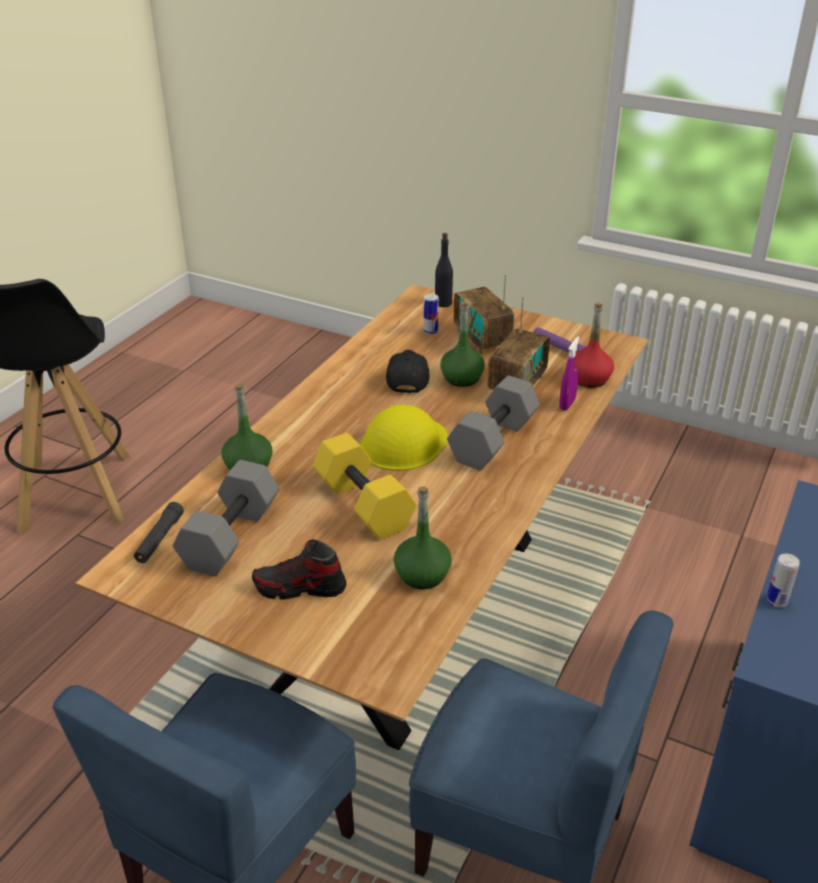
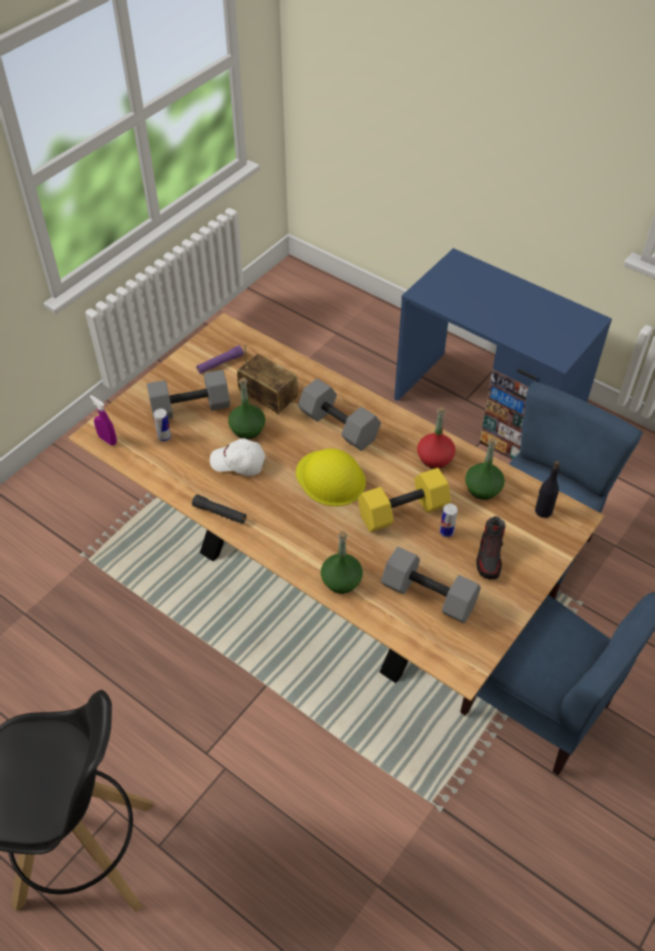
camera: 80 degrees left, 15 degrees up
black flashlight [134,502,184,563] -> black flashlight moved to [192,494,246,524]
black cap [386,350,429,394] -> white cap [210,438,265,476]
black bottle [435,233,453,307] -> black bottle moved to [535,461,560,518]
radio [453,274,515,355] -> grey dumbbell [147,370,230,419]
purple spray bottle [559,337,580,410] -> purple spray bottle moved to [90,395,117,446]
red bottle [574,303,614,388] -> red bottle moved to [417,407,455,469]
can [766,554,800,607] -> can moved to [440,503,458,537]

